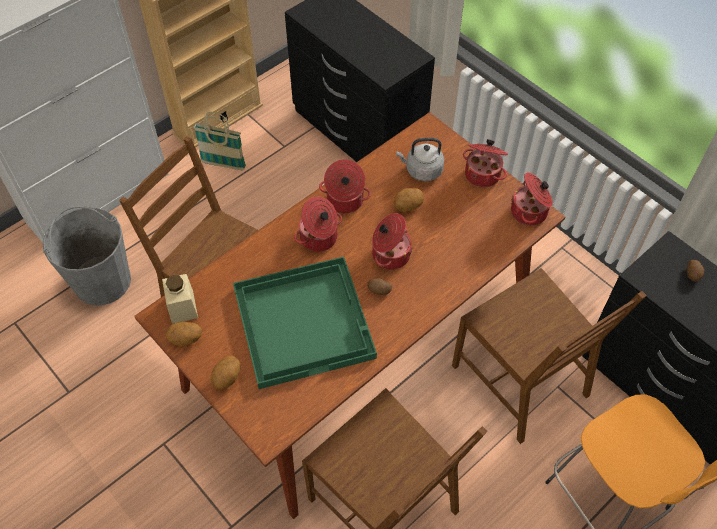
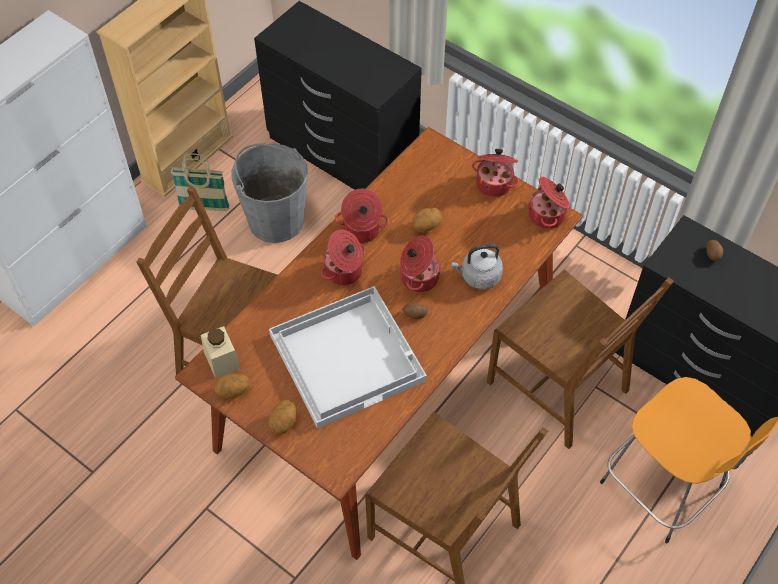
camera: 10 degrees left, 0 degrees up
grey bucket [43,206,131,306] -> grey bucket moved to [231,143,308,243]
green tray [233,257,377,389] -> white tray [269,286,427,429]
grey kettle [396,138,444,182] -> grey kettle moved to [451,244,503,289]

